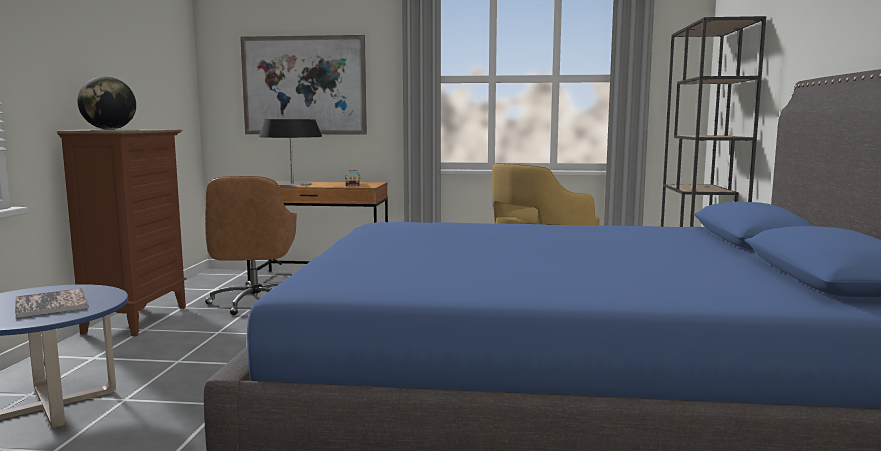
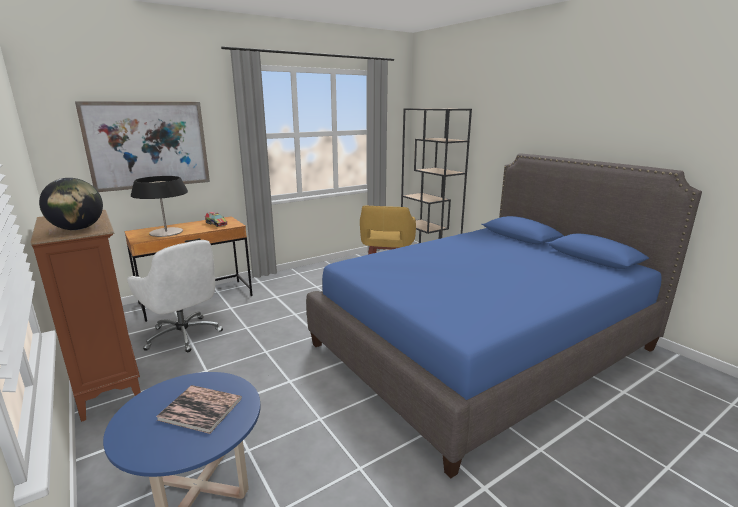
camera: 40 degrees left, 10 degrees up
brown office chair [205,176,297,315] -> white office chair [127,240,223,352]

